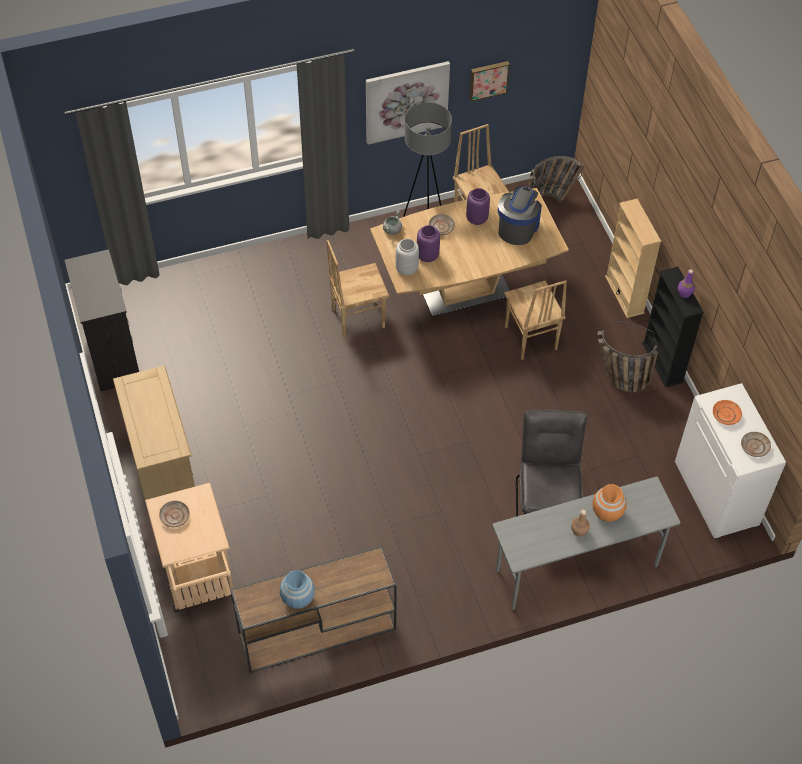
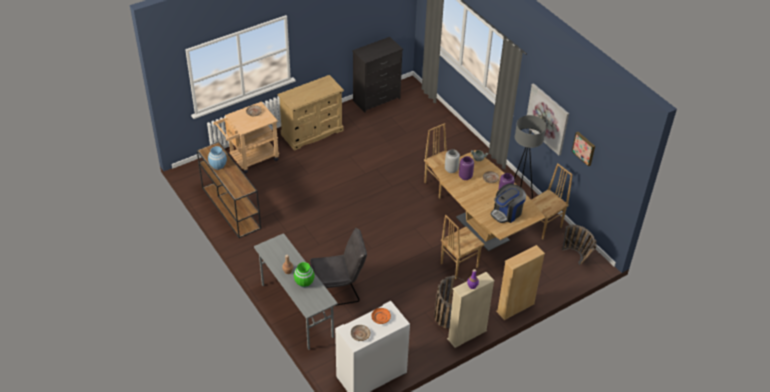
camera: 75 degrees right, 10 degrees down
coffee machine [498,186,542,245] -> coffee machine turned 135 degrees clockwise [490,184,526,223]
orange vase [593,484,627,522] -> green vase [294,262,315,287]
black bookcase [642,267,704,388] -> beige bookcase [447,272,495,348]

